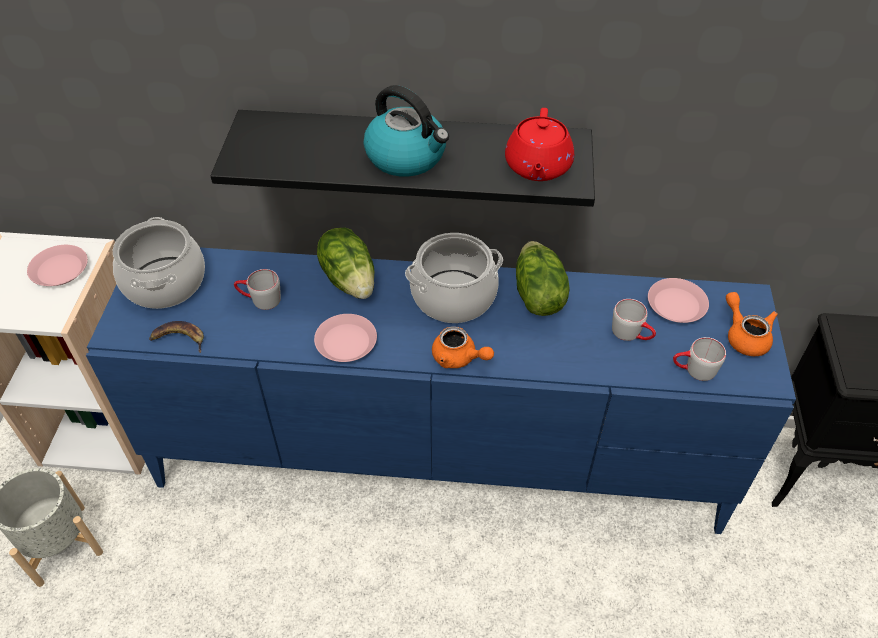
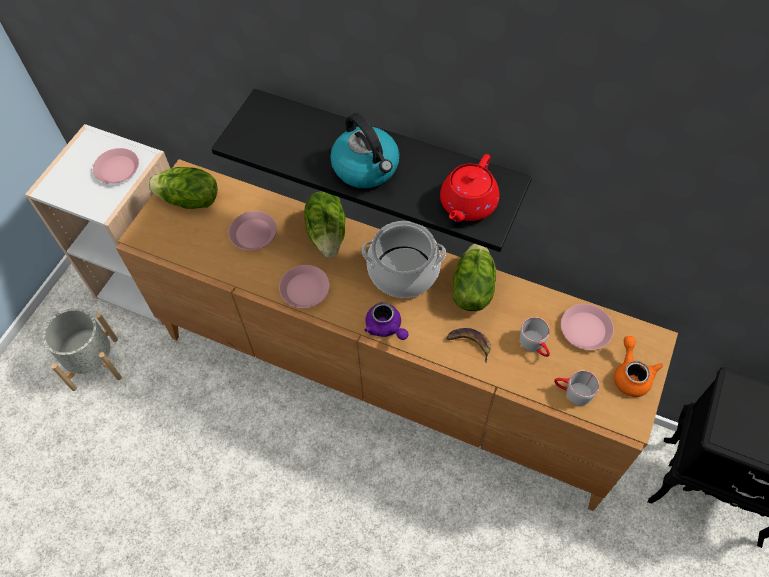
camera: 20 degrees right, 10 degrees up
blue cabinet [86,248,796,534] -> brown cabinet [116,159,678,511]
cooking pot [113,217,205,309] -> lettuce [148,167,217,209]
banana [149,321,204,353] -> banana moved to [446,328,491,363]
grey mug [234,269,281,310] -> pink plate [229,211,277,251]
orange teapot [432,326,494,368] -> purple teapot [364,302,408,340]

